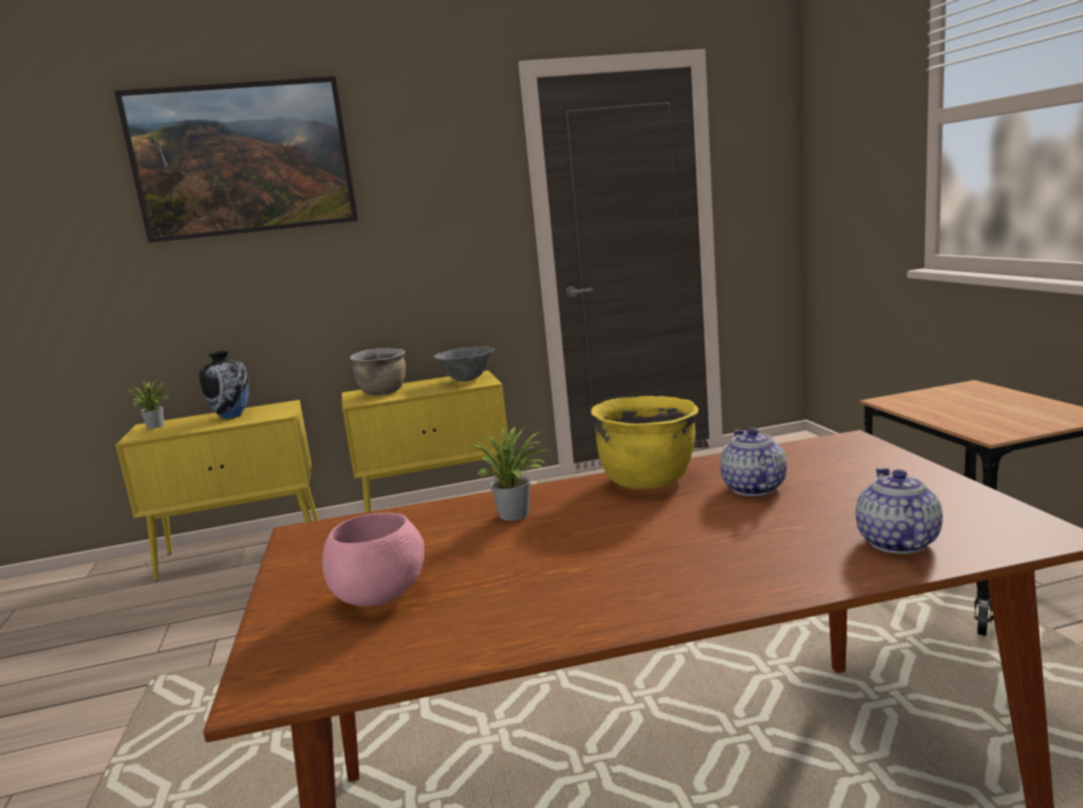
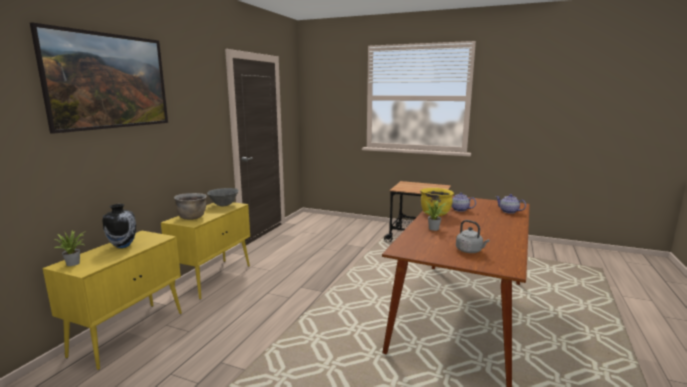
camera: 55 degrees left, 0 degrees up
pink bowl [322,513,424,606] -> grey kettle [456,220,490,253]

